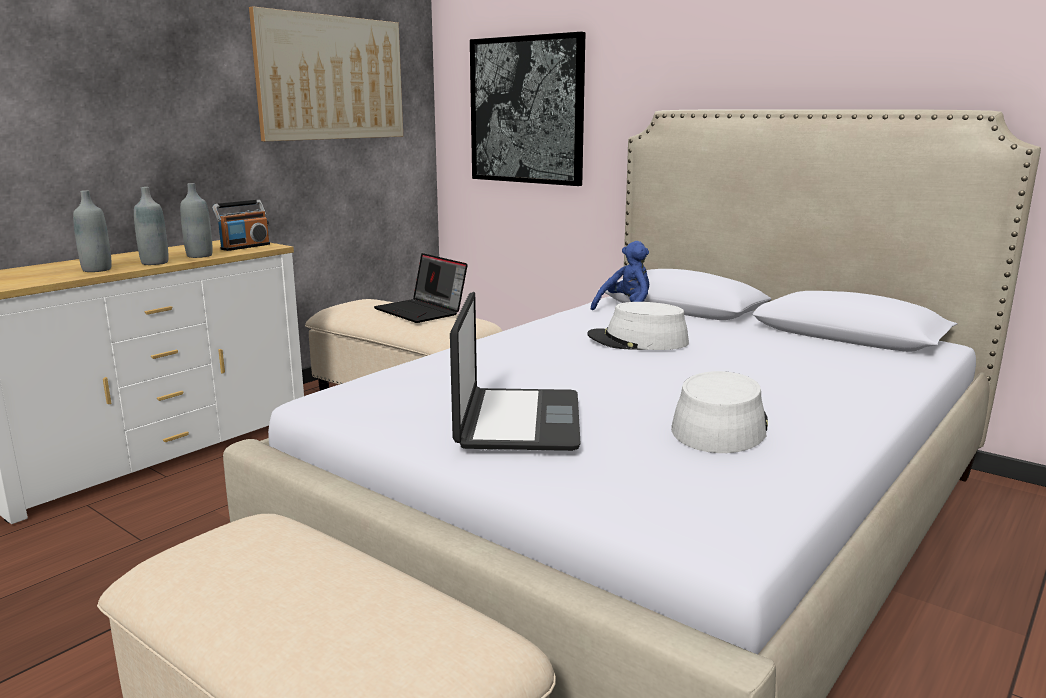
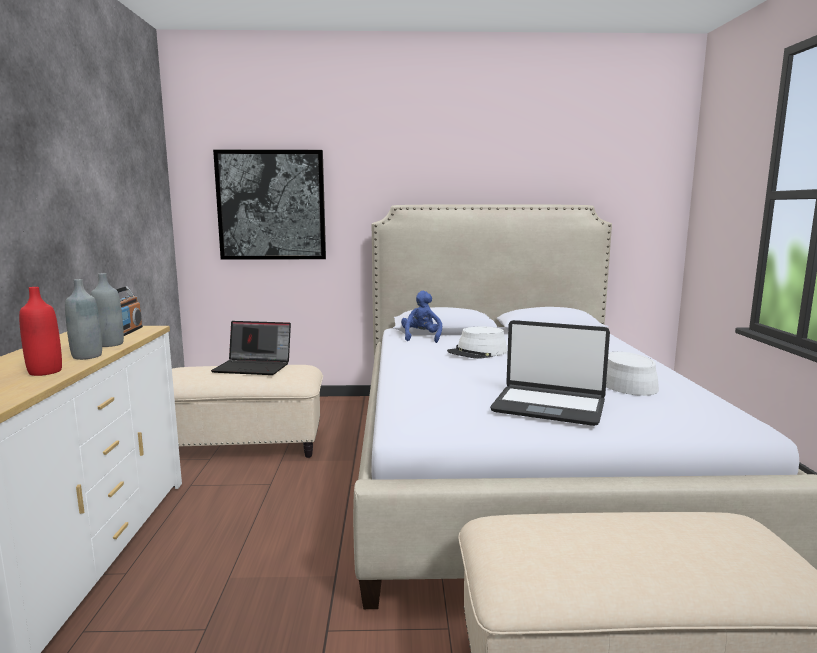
camera: 40 degrees left, 5 degrees down
grey bottle [73,190,112,272] -> red bottle [19,287,62,376]
picture [249,7,403,141] -> none
laptop [450,292,581,451] -> laptop turned 150 degrees clockwise [490,320,610,426]

